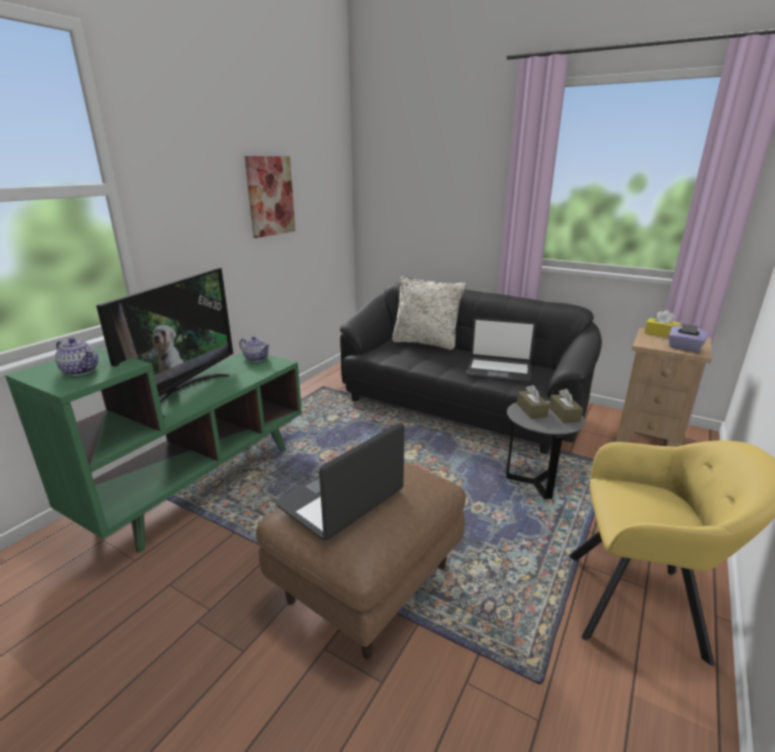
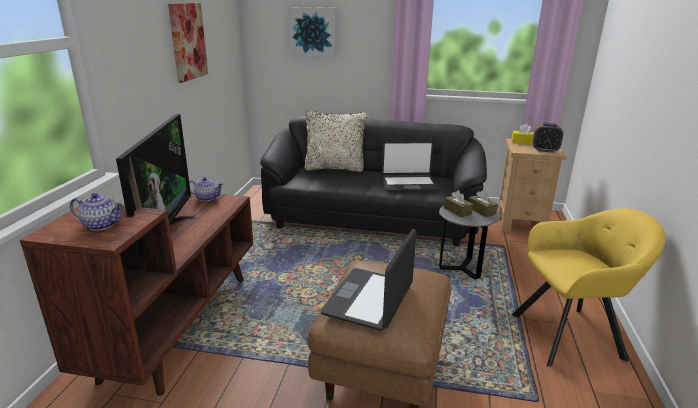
camera: 20 degrees left, 0 degrees up
green tv stand [5,347,302,553] -> brown tv stand [20,193,253,396]
purple tissue box [668,323,708,352] -> alarm clock [533,123,563,153]
none -> picture [289,7,336,57]

